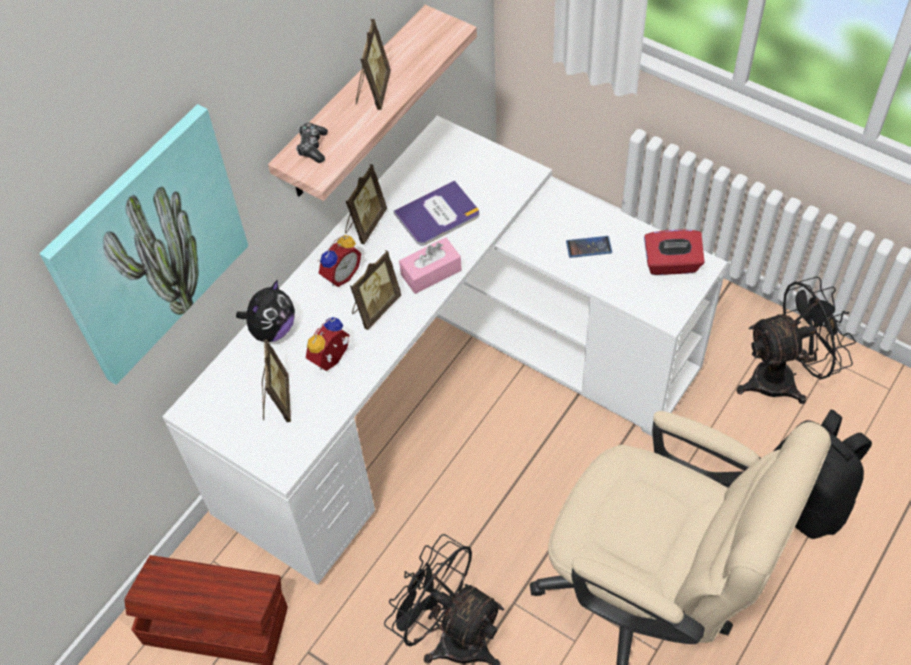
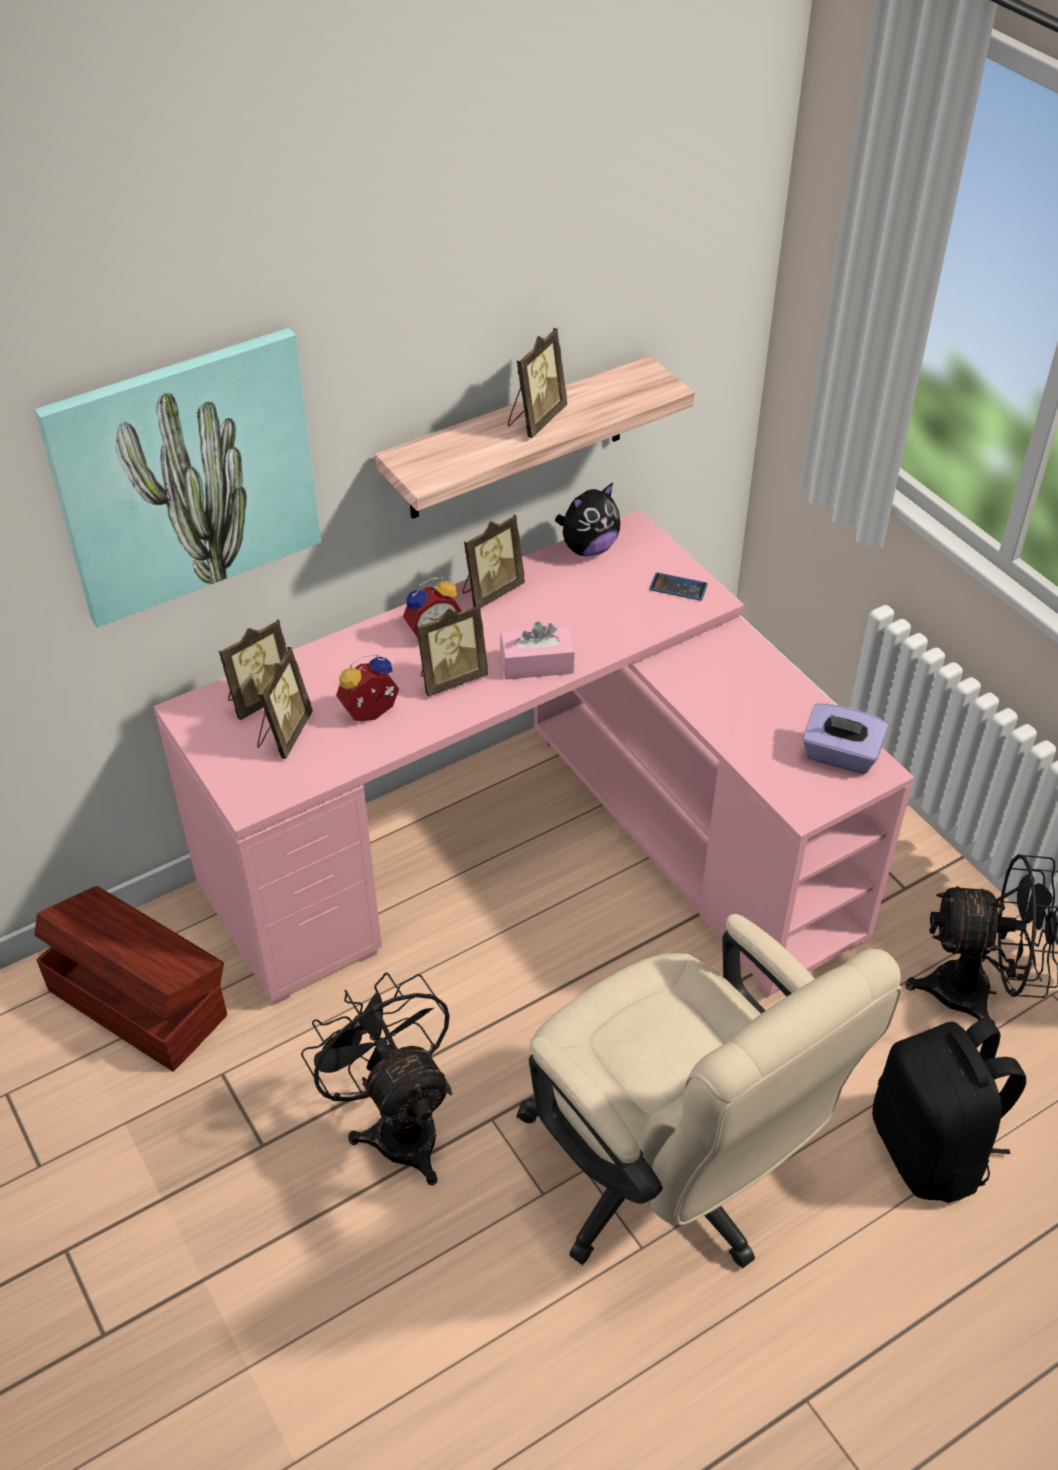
camera: 20 degrees right, 10 degrees down
white desk [162,115,727,585] -> pink desk [153,509,914,1005]
plush toy [236,280,295,342] -> plush toy moved to [555,482,620,556]
game controller [296,123,328,163] -> none
book [394,180,480,246] -> none
phone [566,236,612,258] -> phone moved to [649,572,708,601]
red tissue box [644,229,705,275] -> purple tissue box [802,703,889,774]
none -> picture frame [219,619,287,720]

